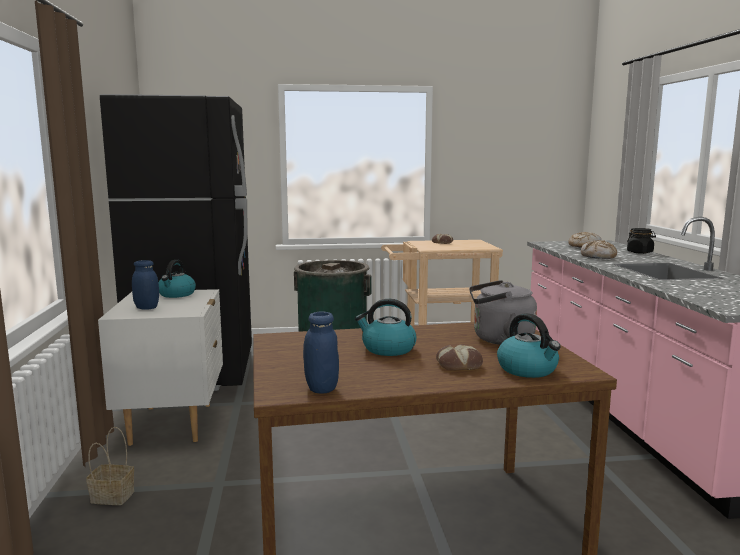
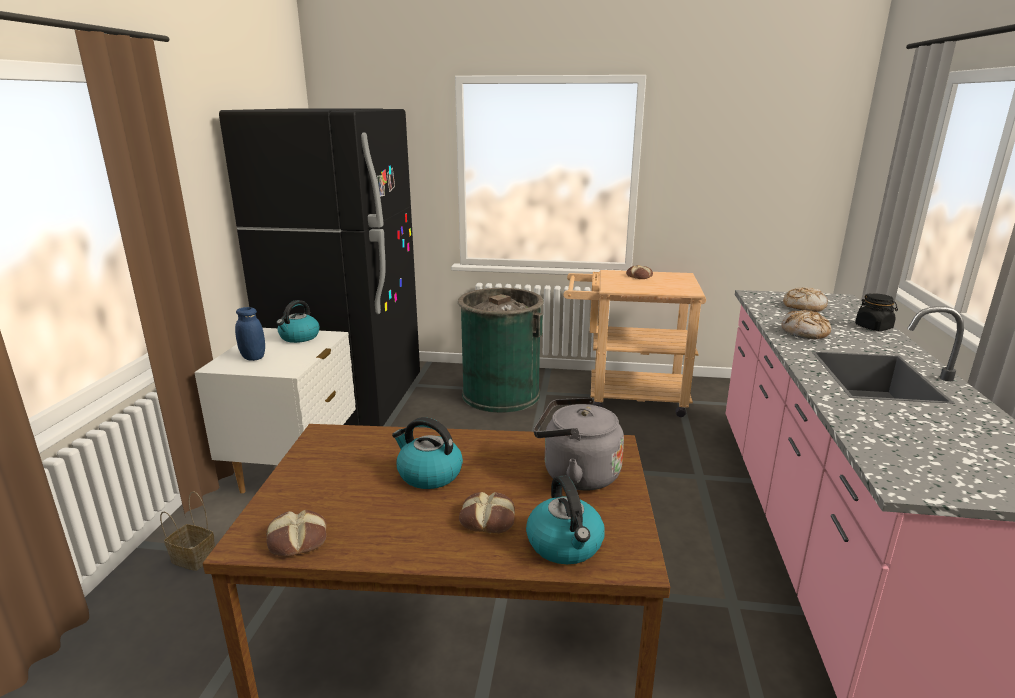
camera: 15 degrees right, 10 degrees up
blue jar [303,312,339,393] -> bread [266,510,327,557]

